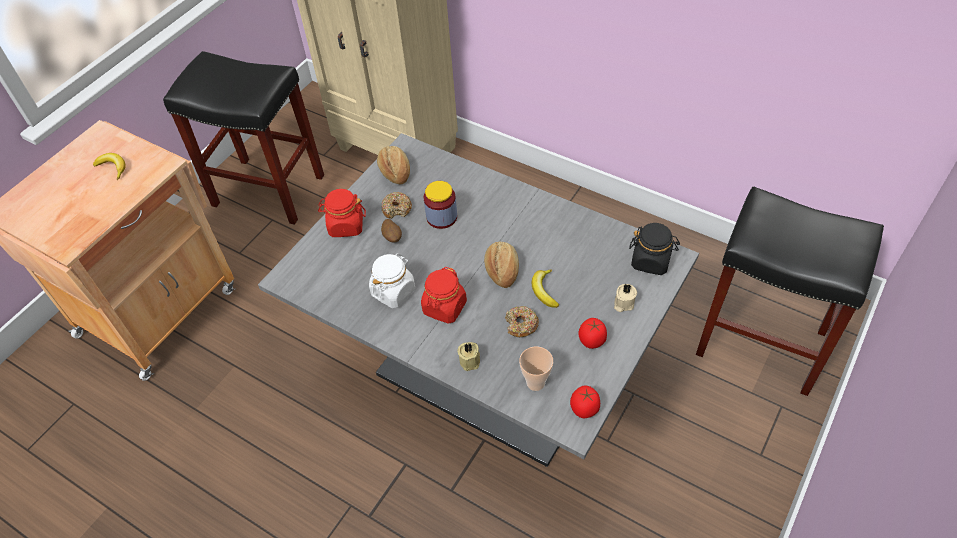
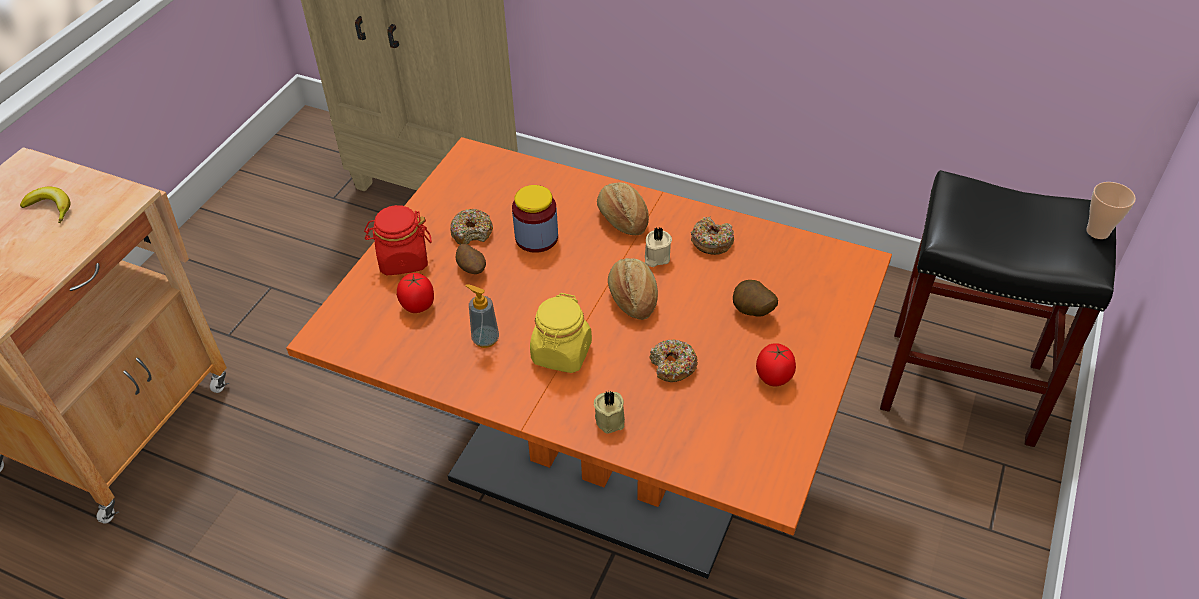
camera: 10 degrees left, 5 degrees down
black stool [163,51,324,225] -> none
grey dining table [258,133,699,467] -> orange dining table [286,137,892,579]
white jar [369,253,415,308] -> soap dispenser [466,284,499,348]
bread [377,146,410,184] -> bread moved to [597,182,649,235]
red jar [421,267,467,324] -> yellow jar [530,293,592,373]
cup [519,346,553,391] -> cup moved to [1086,182,1136,239]
banana [532,269,559,308] -> none
tomato [570,386,600,418] -> tomato moved to [397,273,434,313]
beige candle [614,284,637,312] -> beige candle moved to [645,227,672,267]
black jar [629,223,680,275] -> none
none -> donut [691,217,734,255]
none -> potato [733,280,778,317]

